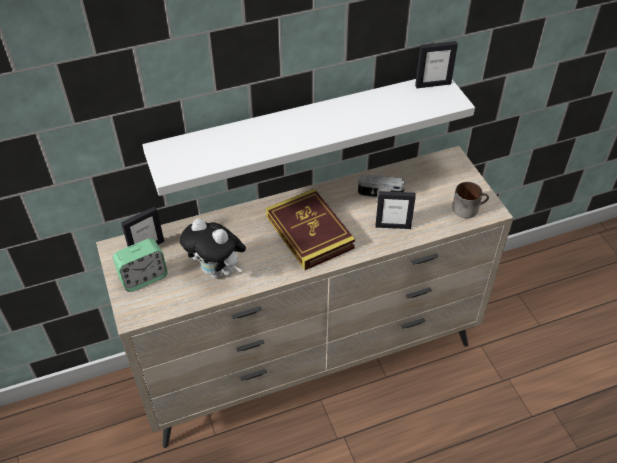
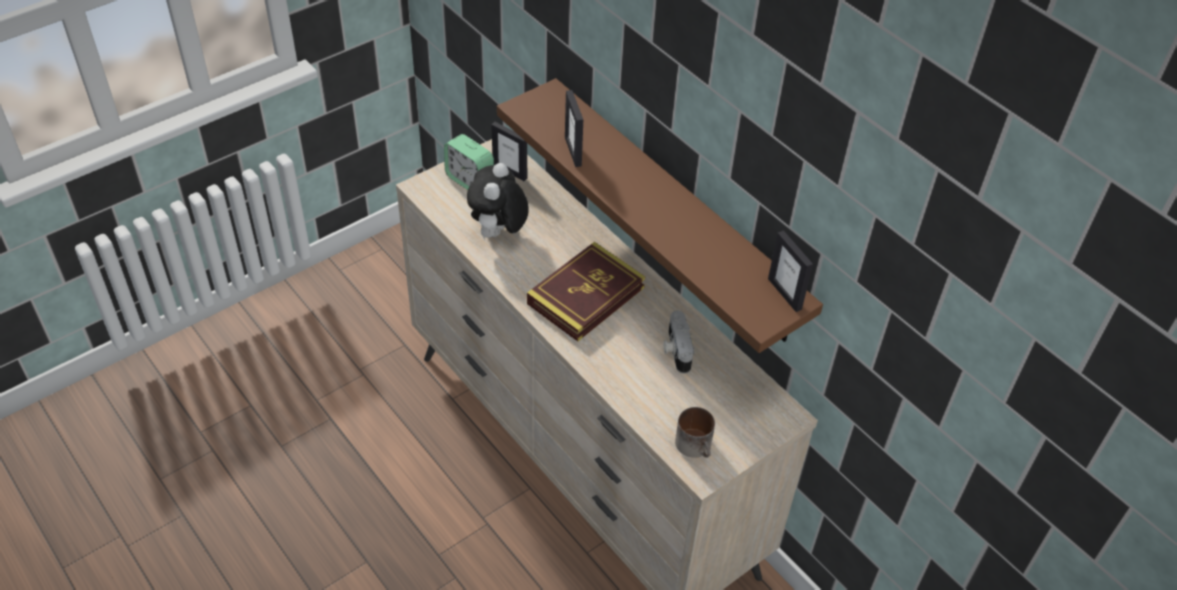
camera: 70 degrees right, 0 degrees up
white shelf [142,79,475,196] -> brown shelf [497,78,823,353]
picture frame [376,191,416,229] -> picture frame moved to [565,90,583,167]

